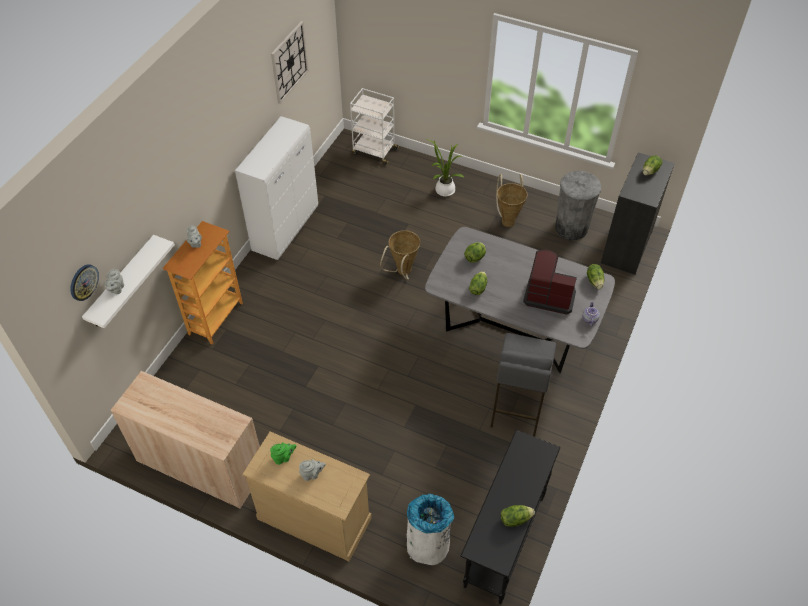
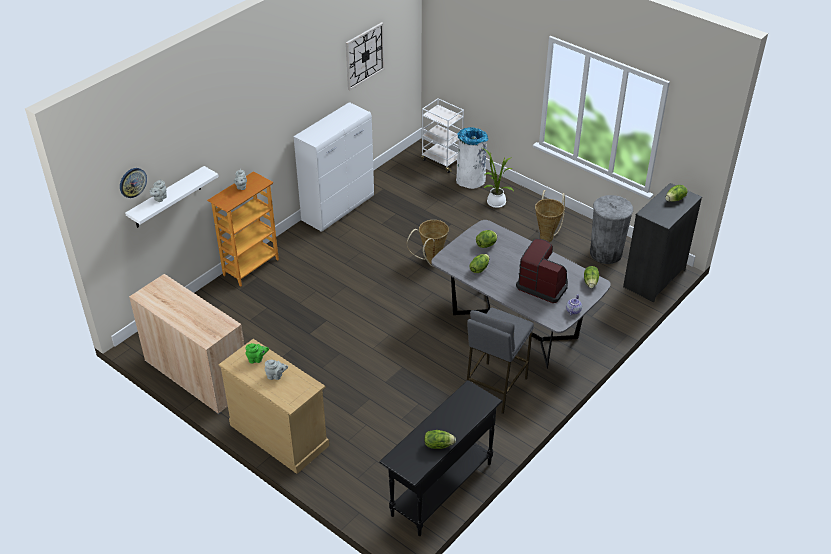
camera: 15 degrees right, 10 degrees down
white trash can [407,494,454,565] -> white trash can moved to [456,127,489,189]

